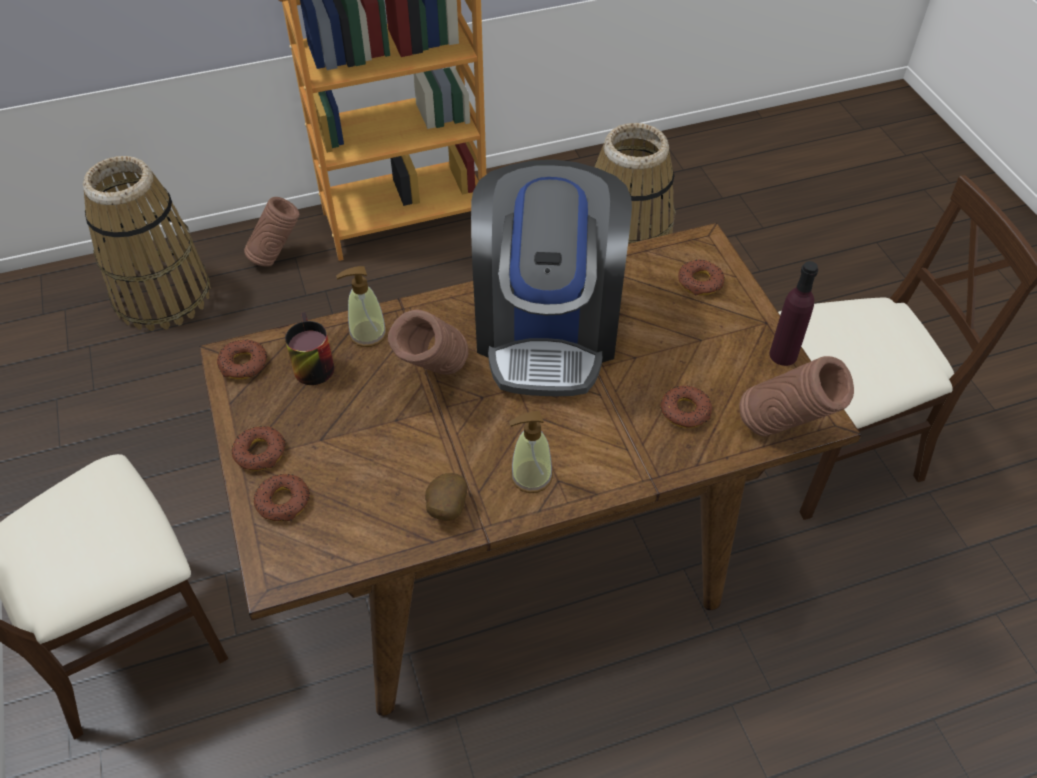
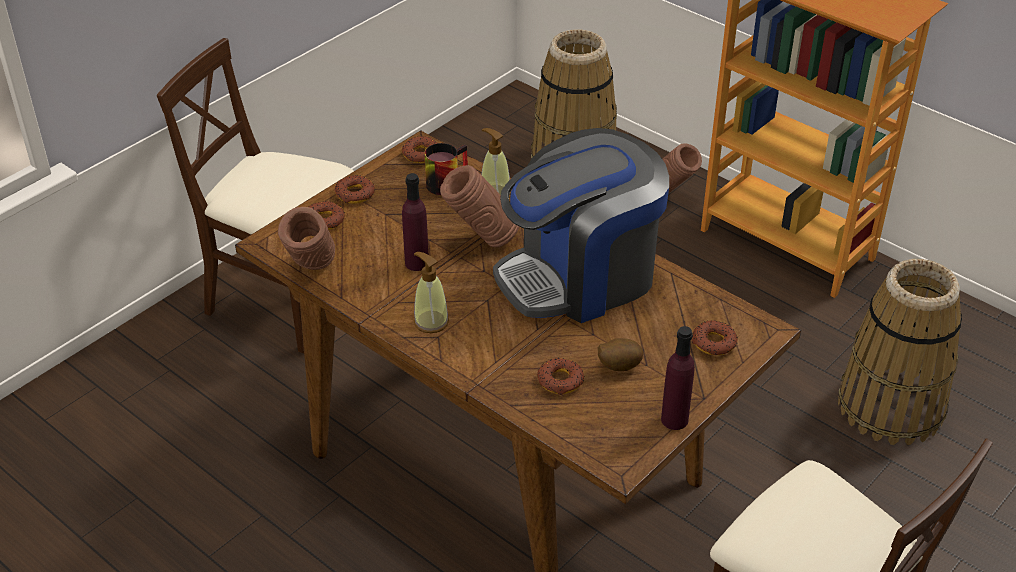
camera: 60 degrees right, 10 degrees down
potato [425,473,467,521] -> potato moved to [598,338,644,371]
brown vase [739,356,854,436] -> brown vase moved to [278,207,335,270]
none -> purple bottle [402,173,429,271]

